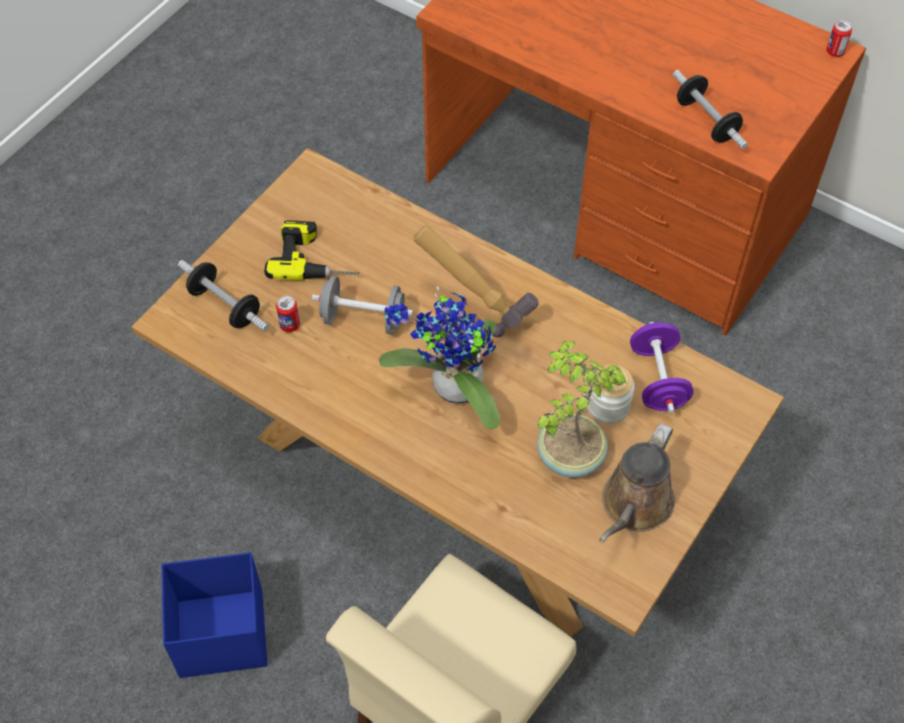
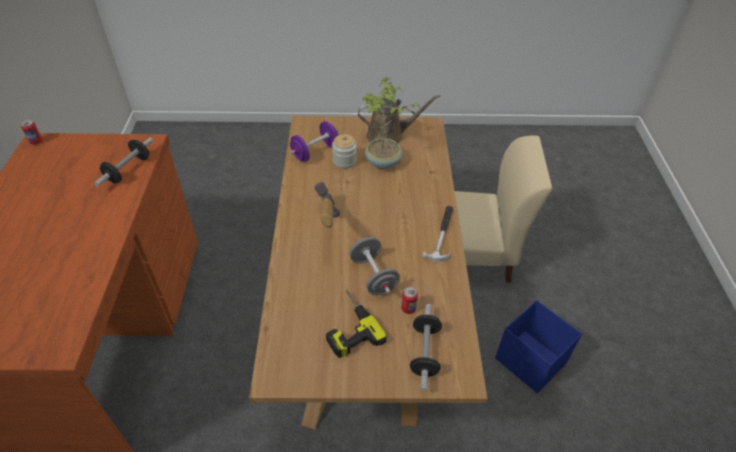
camera: 125 degrees left, 10 degrees down
potted plant [379,286,500,430] -> none
none -> hammer [422,206,453,262]

